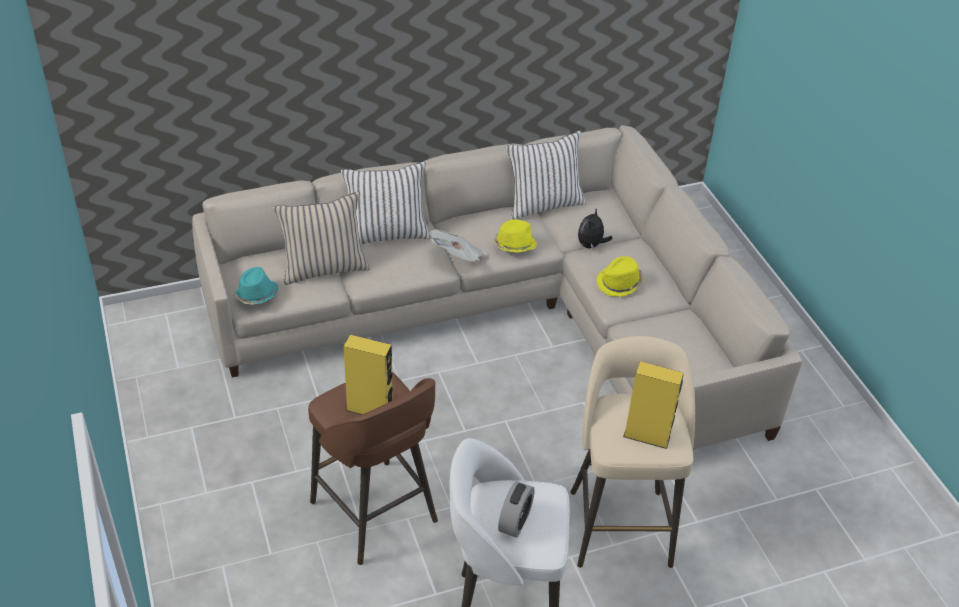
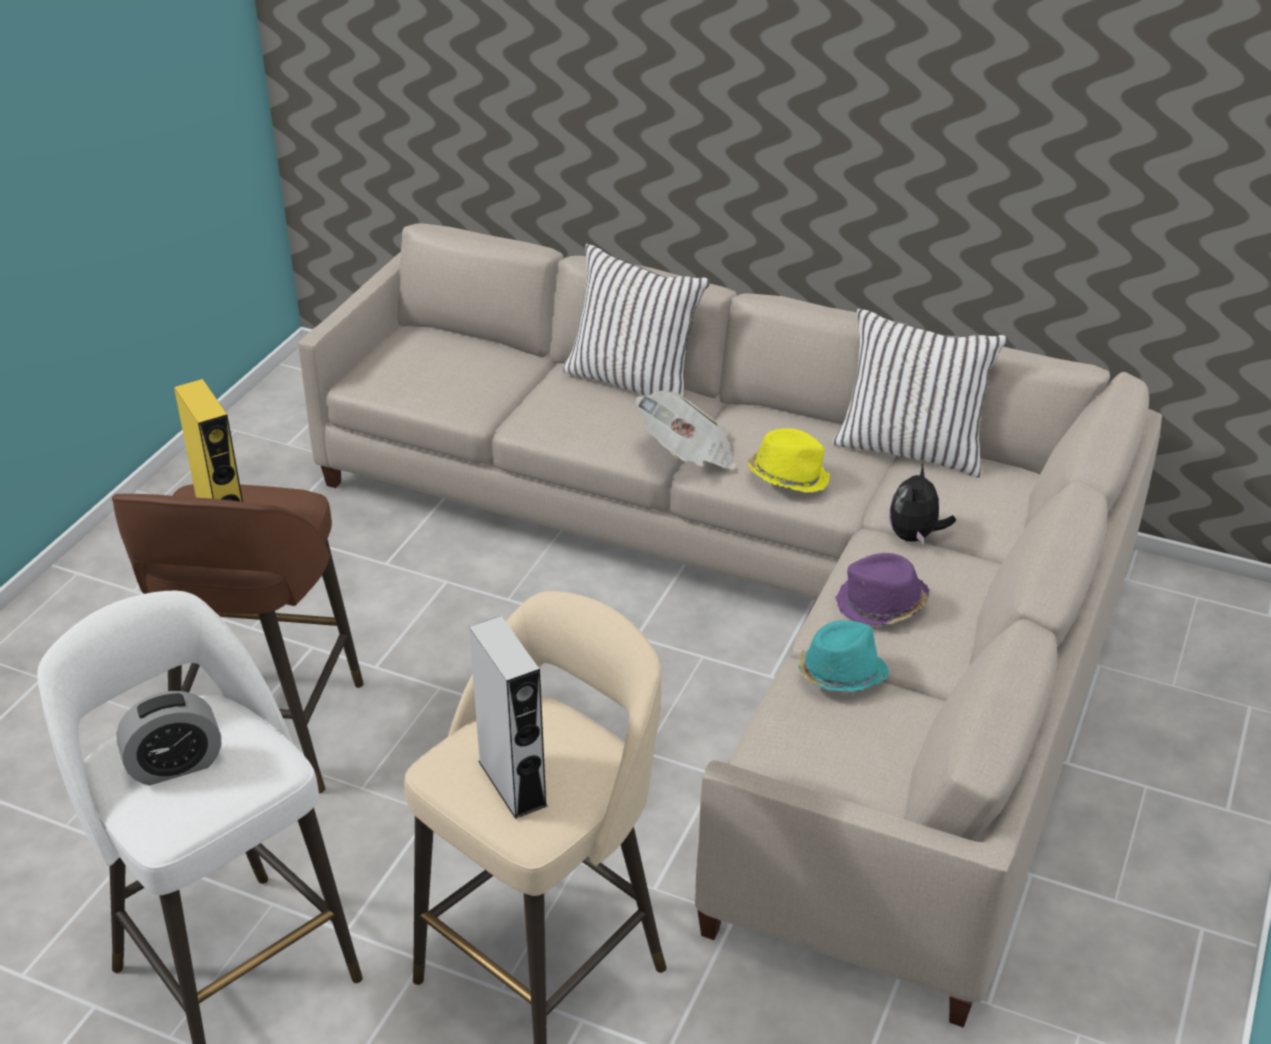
camera: 45 degrees right, 5 degrees down
turquoise hat [233,267,279,305] -> turquoise hat moved to [799,620,889,692]
beige pillow [273,192,370,285] -> none
plush toy [578,209,613,250] -> plush toy turned 45 degrees counterclockwise [889,464,956,544]
yellow hat [596,256,642,297] -> purple hat [835,553,929,626]
yellow speaker [623,362,684,449] -> grey speaker [469,616,548,819]

